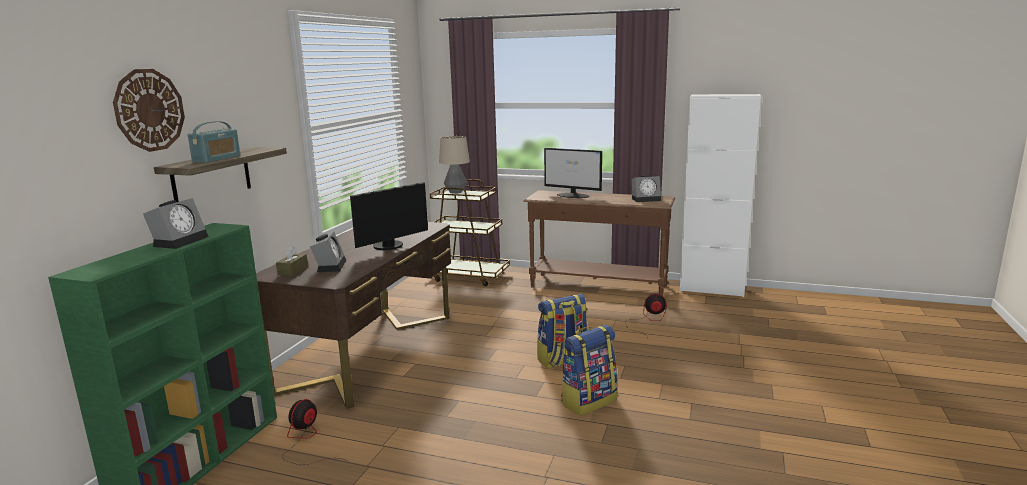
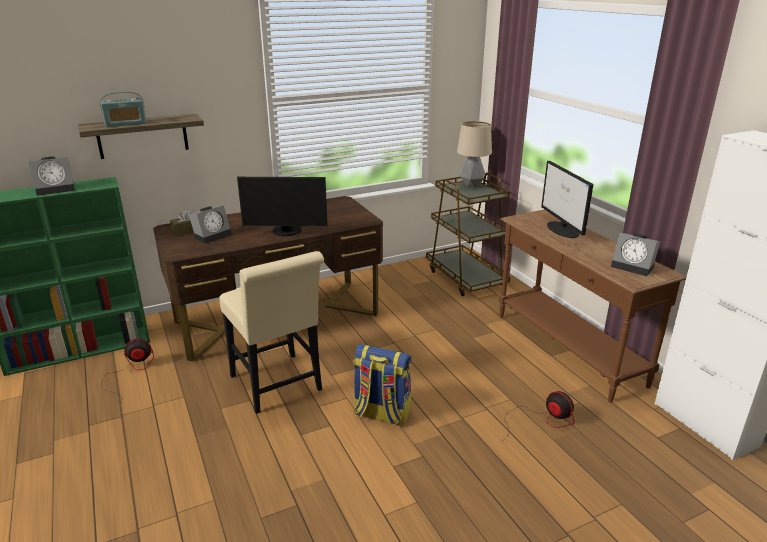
camera: 45 degrees right, 10 degrees up
wall clock [113,69,185,152] -> none
backpack [561,325,617,416] -> none
none -> beige chair [219,251,324,414]

